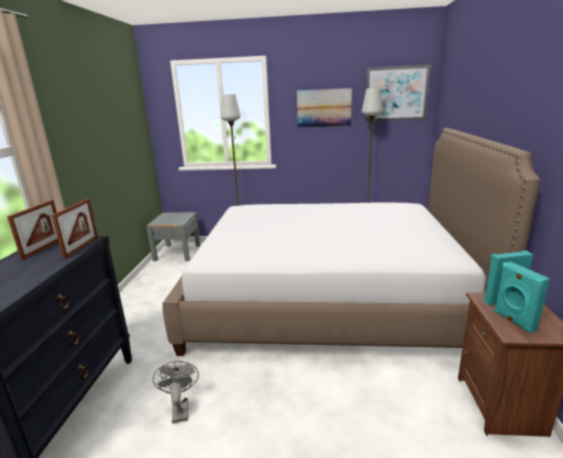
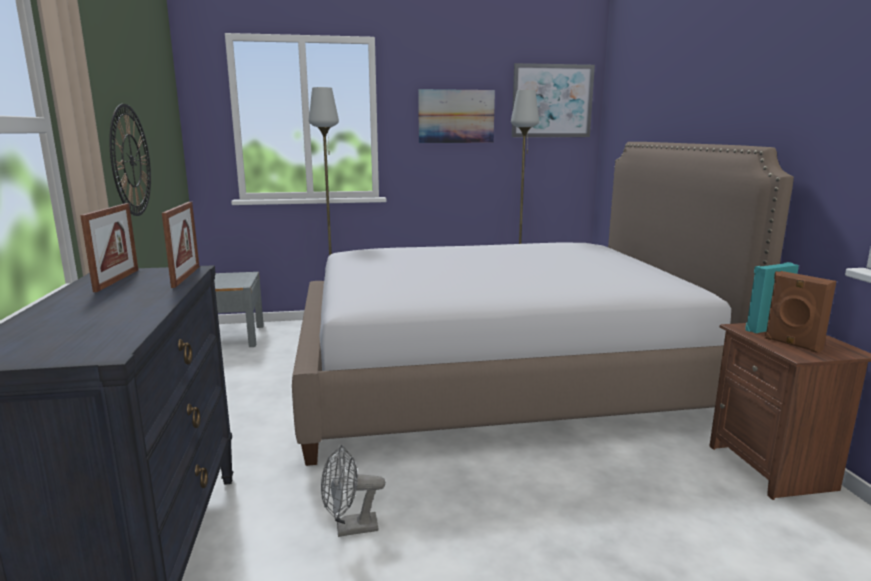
camera: 15 degrees left, 5 degrees down
grey fan [153,361,199,423] -> grey fan turned 75 degrees counterclockwise [321,445,386,537]
turquoise speaker [494,261,550,333] -> brown speaker [764,271,836,353]
none -> wall clock [109,104,151,216]

